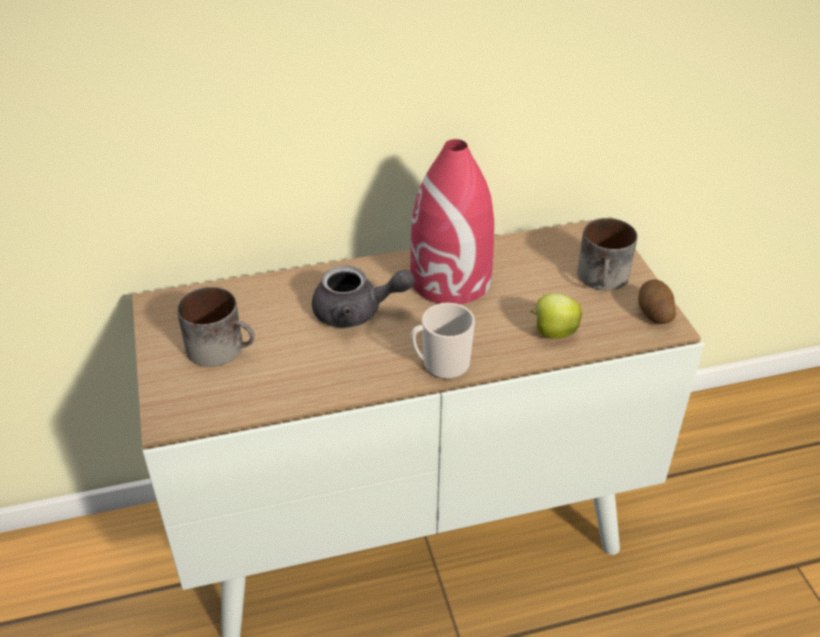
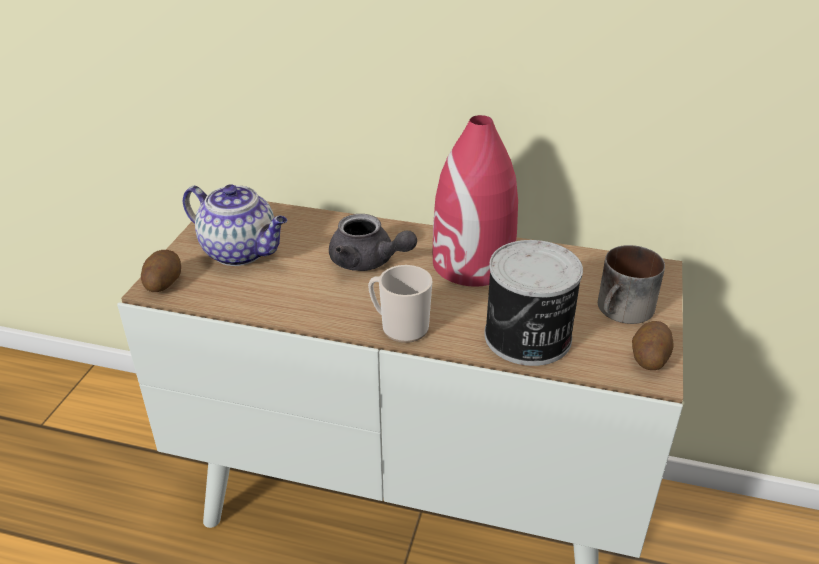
camera: 30 degrees right, 5 degrees down
mug [177,287,255,367] -> teapot [183,184,287,266]
apple [530,293,582,339] -> can [484,240,583,366]
none -> potato [141,250,181,292]

